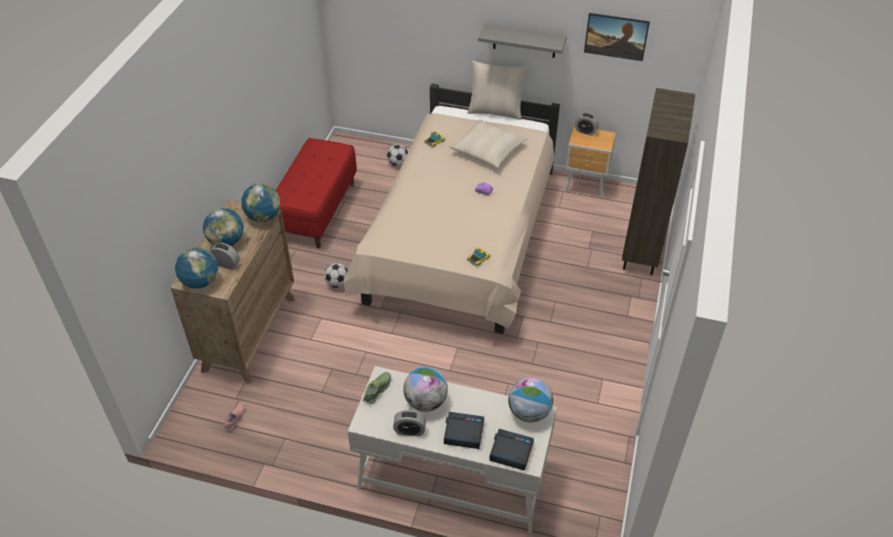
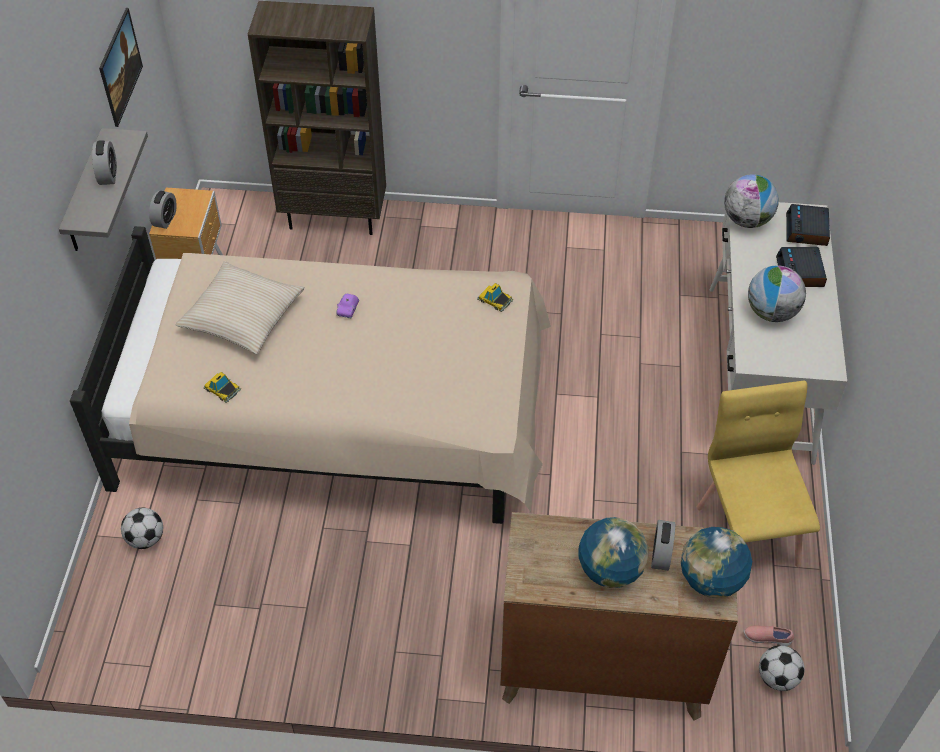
camera: 100 degrees left, 5 degrees up
globe [241,183,280,222] -> none
red bench [276,138,357,248] -> none
football [324,263,348,288] -> football moved to [759,645,805,691]
shoe [363,372,391,404] -> none
alarm clock [393,410,426,436] -> alarm clock moved to [92,140,117,185]
beige pillow [467,61,527,120] -> none
none -> yellow chair [696,381,820,567]

